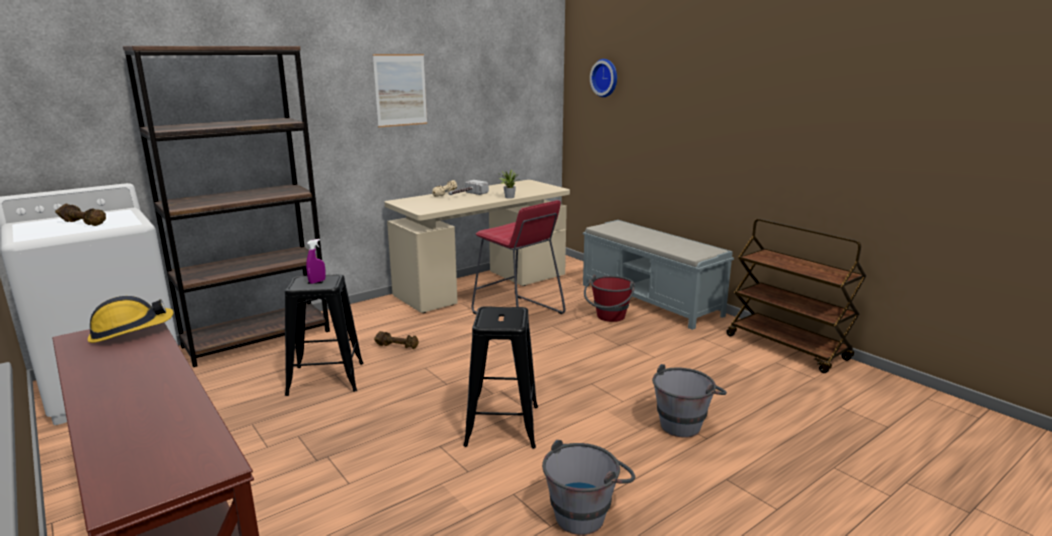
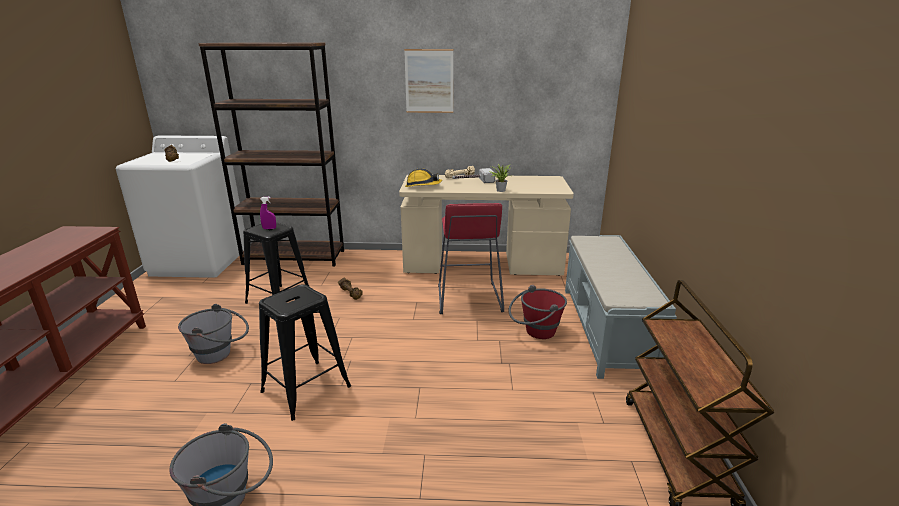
camera: 40 degrees right, 5 degrees up
hard hat [87,296,174,343] -> hard hat moved to [405,168,442,187]
wall clock [590,59,617,97] -> none
grey bucket [652,364,727,438] -> grey bucket moved to [178,304,249,364]

